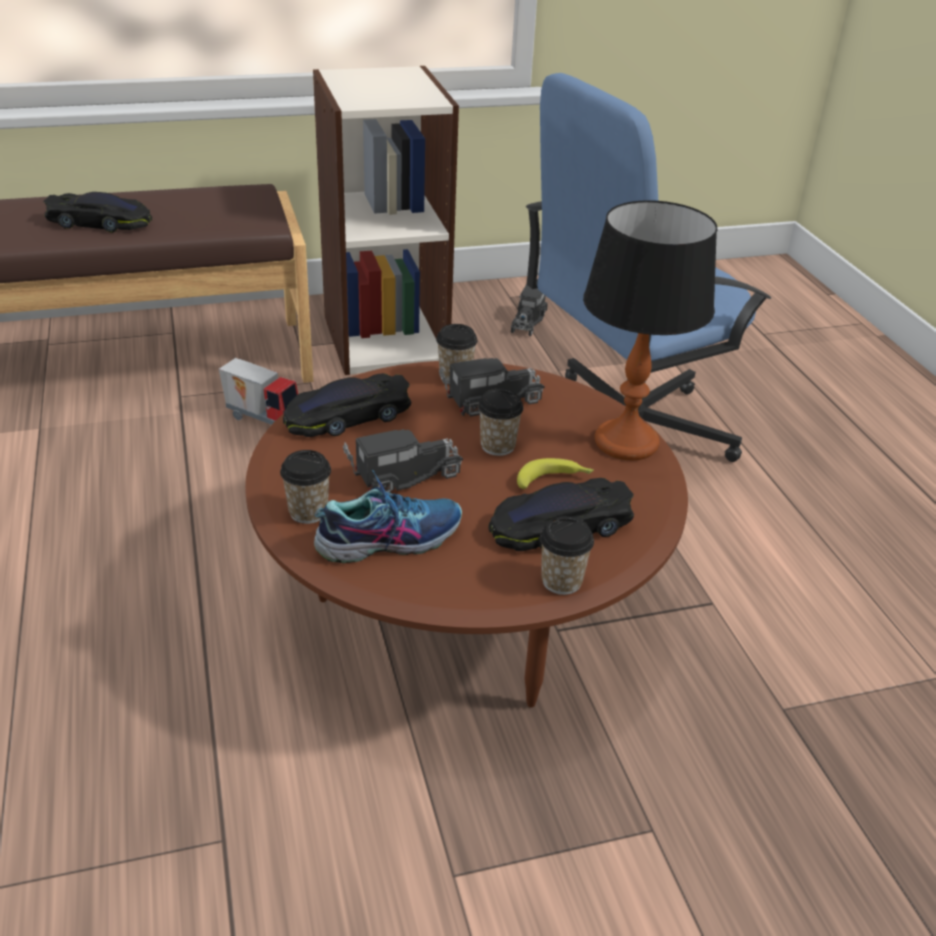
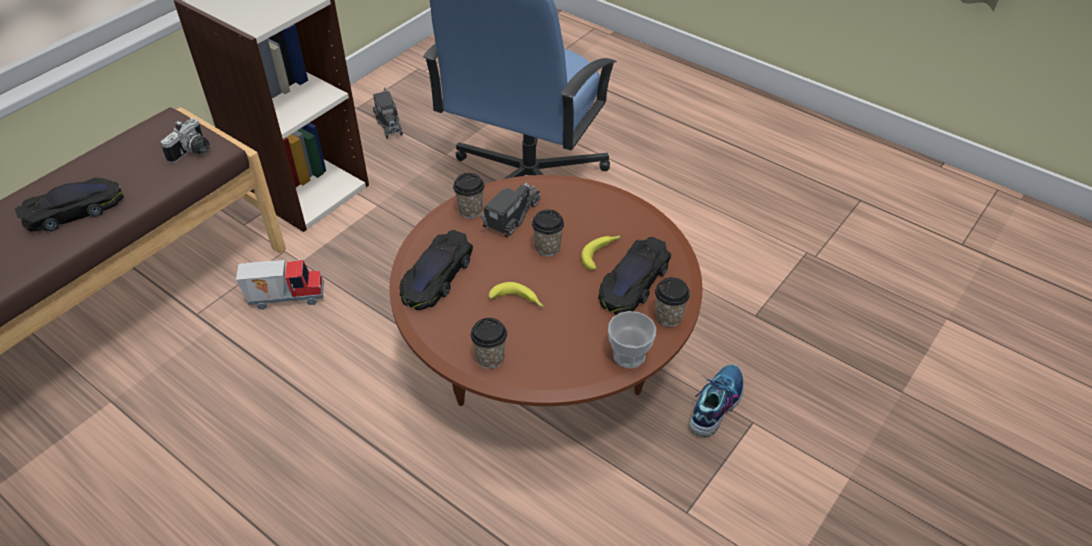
camera: 35 degrees left, 10 degrees up
shoe [314,470,462,564] -> shoe moved to [689,364,744,437]
toy truck [343,429,463,493] -> banana [489,282,543,308]
table lamp [583,200,717,461] -> none
none -> camera [161,118,210,163]
none -> cup [608,311,656,369]

